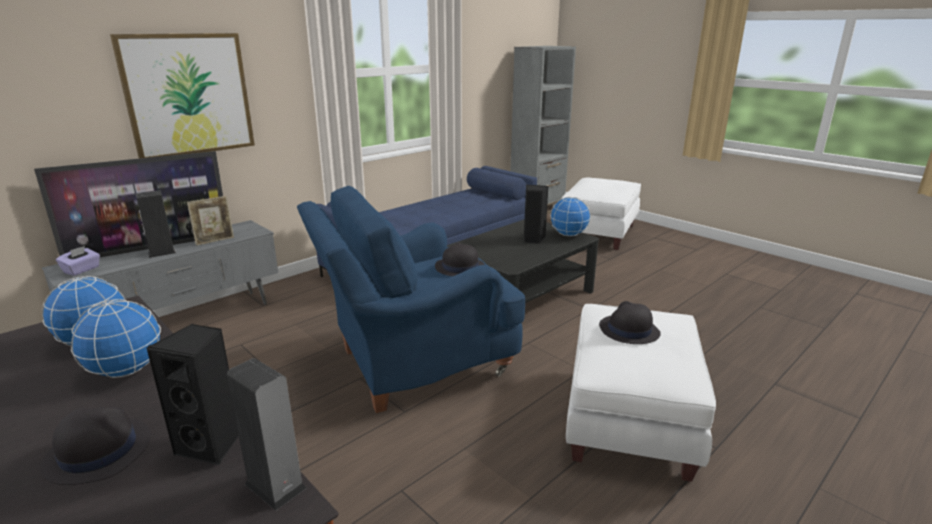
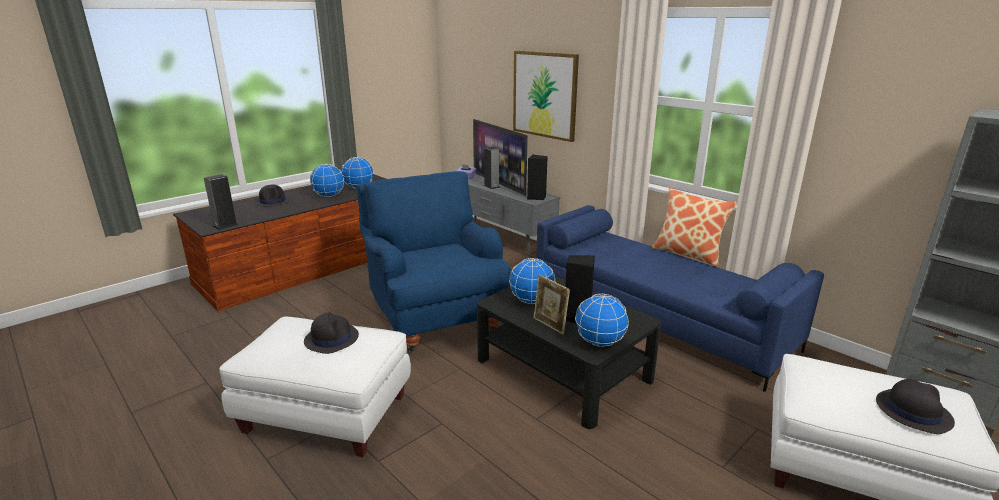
camera: 90 degrees right, 0 degrees up
black speaker [146,324,239,465] -> black speaker moved to [527,155,548,200]
picture frame [187,196,234,246] -> picture frame moved to [534,274,570,335]
black hat [435,243,485,276] -> black hat moved to [876,379,955,434]
none -> globe [509,258,555,304]
none -> pillow [652,188,737,267]

